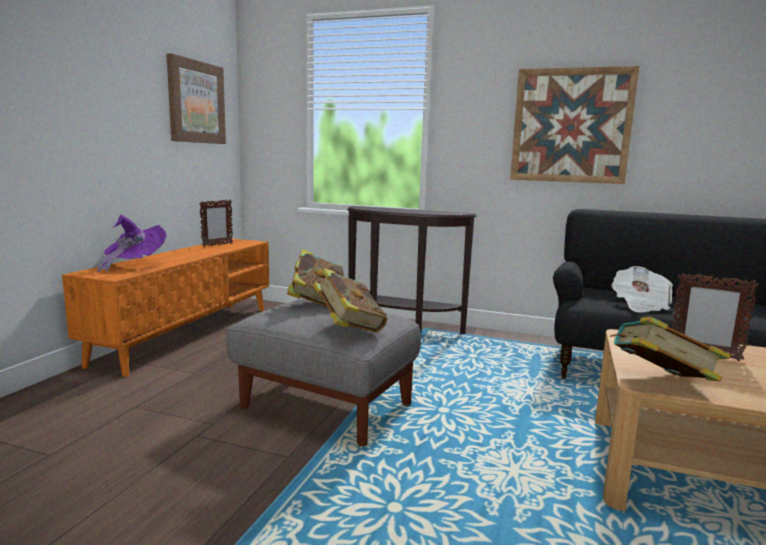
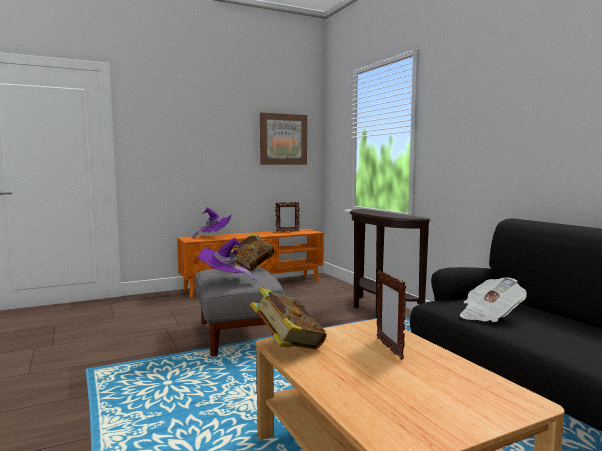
camera: 45 degrees right, 5 degrees down
book [313,268,387,332] -> purple hat [198,238,258,282]
picture [510,66,639,184] -> none

